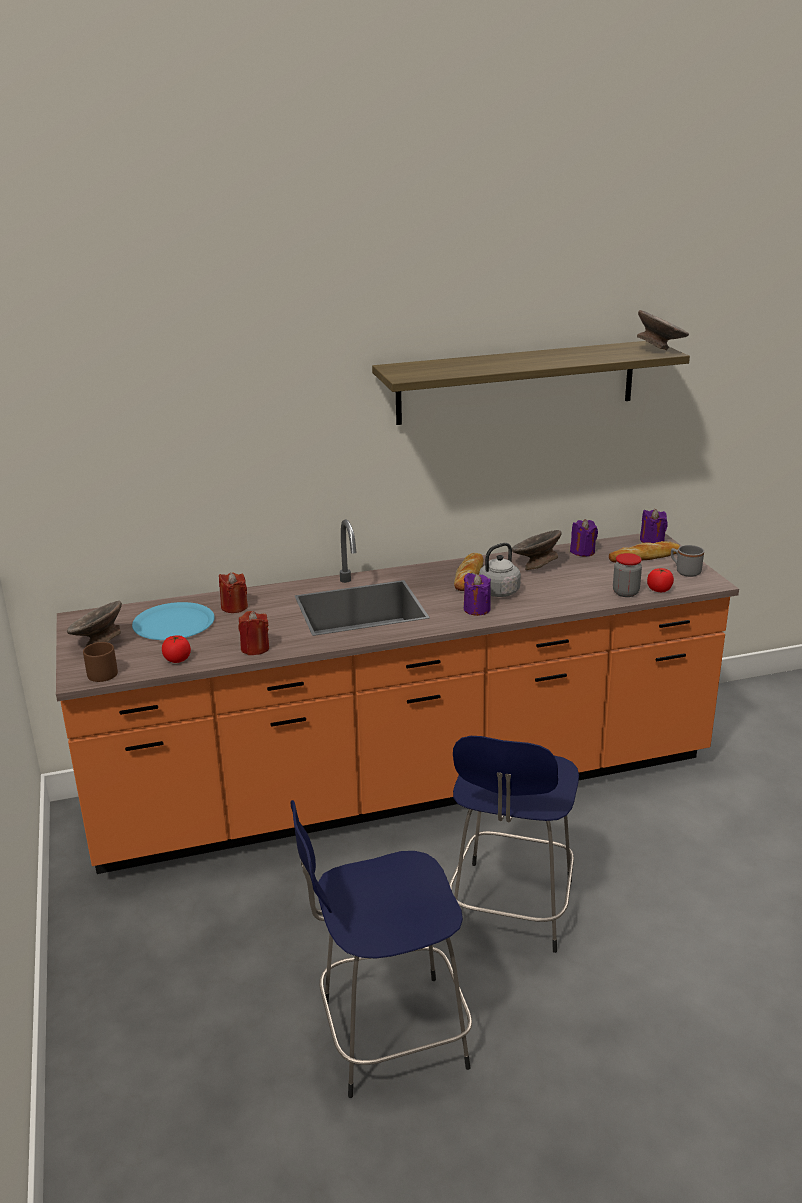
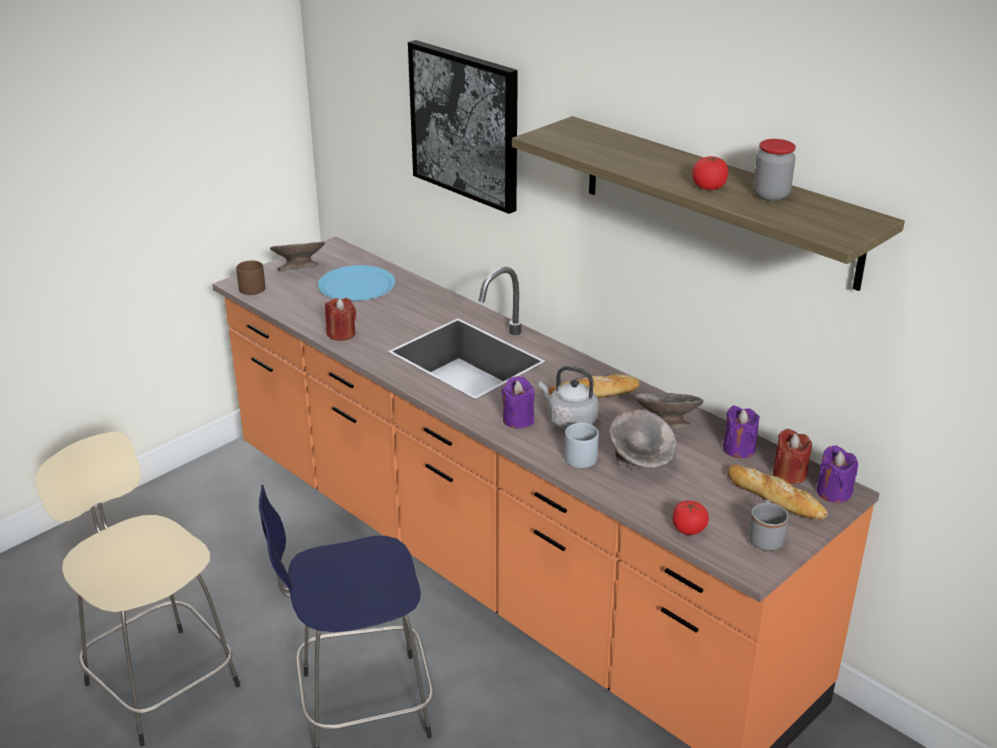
camera: 60 degrees right, 5 degrees up
tomato [162,635,191,663] -> tomato moved to [692,156,728,190]
red candle [219,572,248,613] -> red candle moved to [773,429,812,484]
blue stool [290,800,472,1098] -> beige stool [35,432,240,746]
jar [613,553,642,597] -> jar moved to [753,139,796,201]
grey bowl [637,310,689,350] -> grey bowl moved to [609,409,677,470]
none -> picture [408,40,518,214]
none -> grey mug [564,423,599,468]

